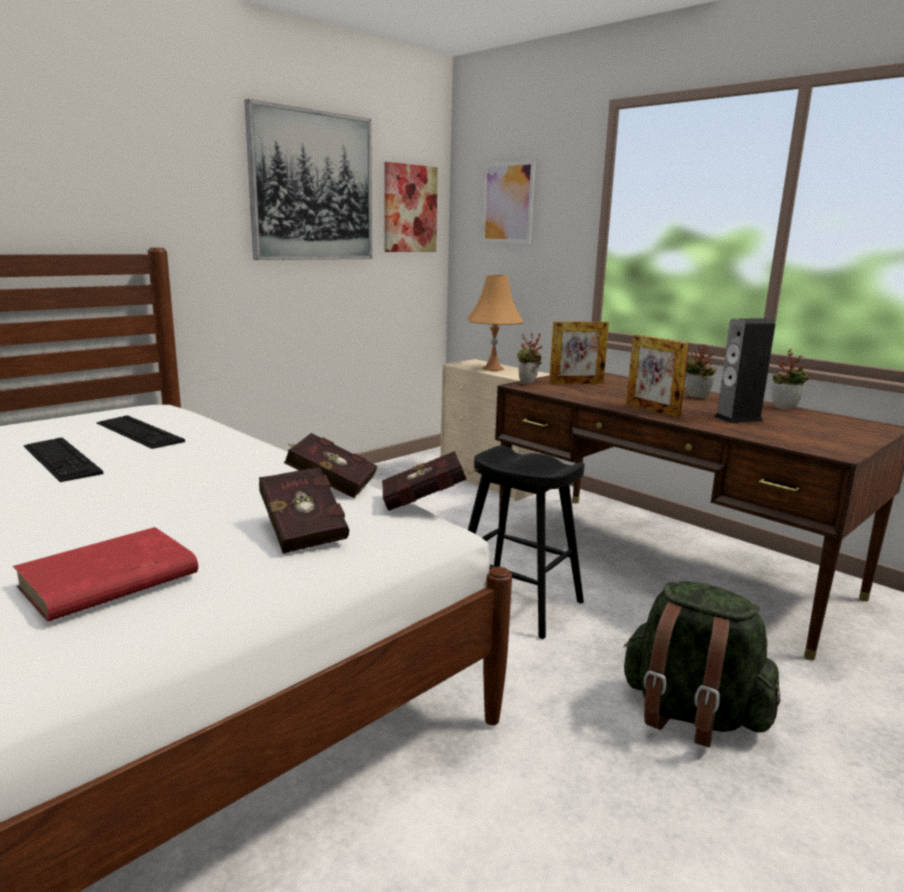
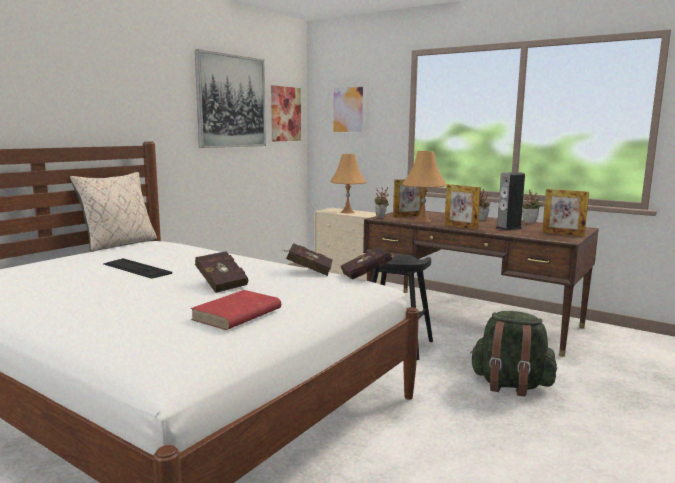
camera: 10 degrees left, 5 degrees down
keyboard [97,415,185,449] -> none
red book [259,467,349,553] -> red book moved to [195,251,248,293]
none -> beige pillow [70,172,157,252]
none -> orange table lamp [402,151,446,222]
none -> picture frame [542,189,589,236]

